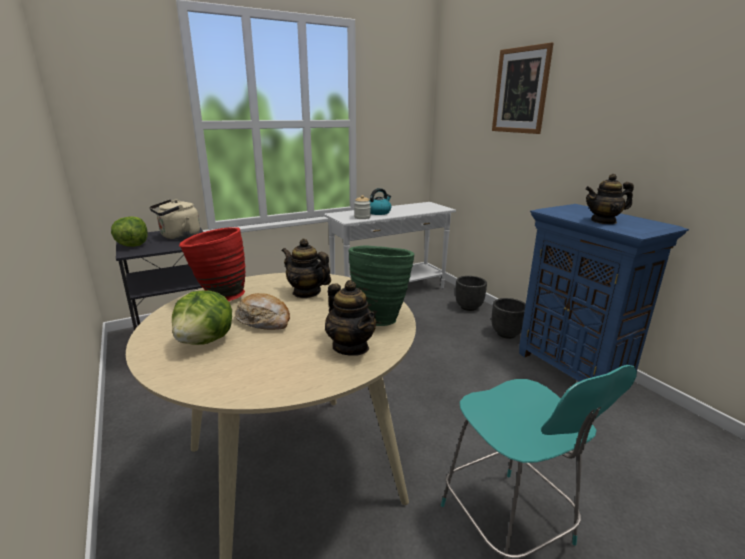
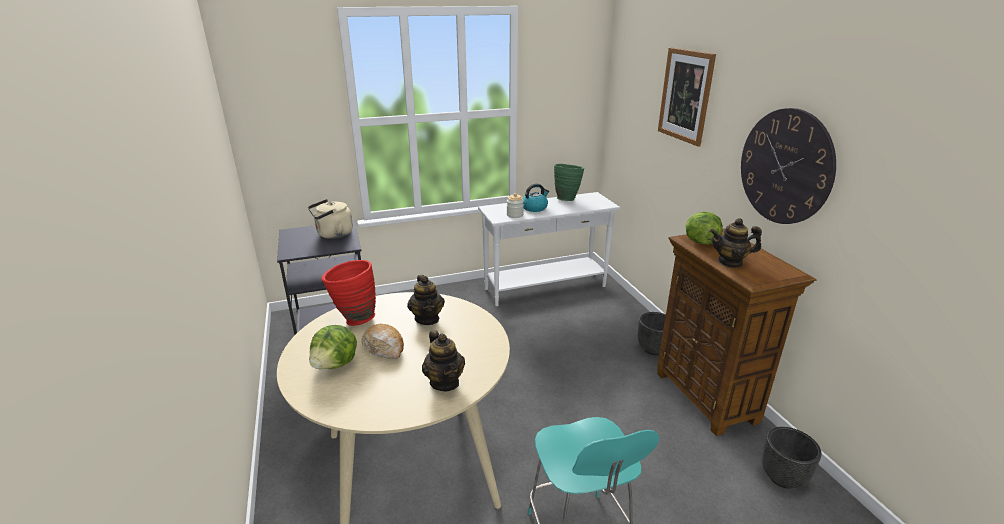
camera: 10 degrees right, 5 degrees up
lettuce [111,216,148,247] -> lettuce moved to [686,212,723,245]
teapot [282,239,331,298] -> teapot turned 150 degrees counterclockwise [407,275,445,325]
green vase [348,246,414,326] -> green vase moved to [554,164,584,201]
black planter [455,276,487,311] -> black planter moved to [762,427,822,489]
blue cabinet [519,204,689,382] -> brown cabinet [657,228,817,436]
none -> wall clock [741,108,836,224]

